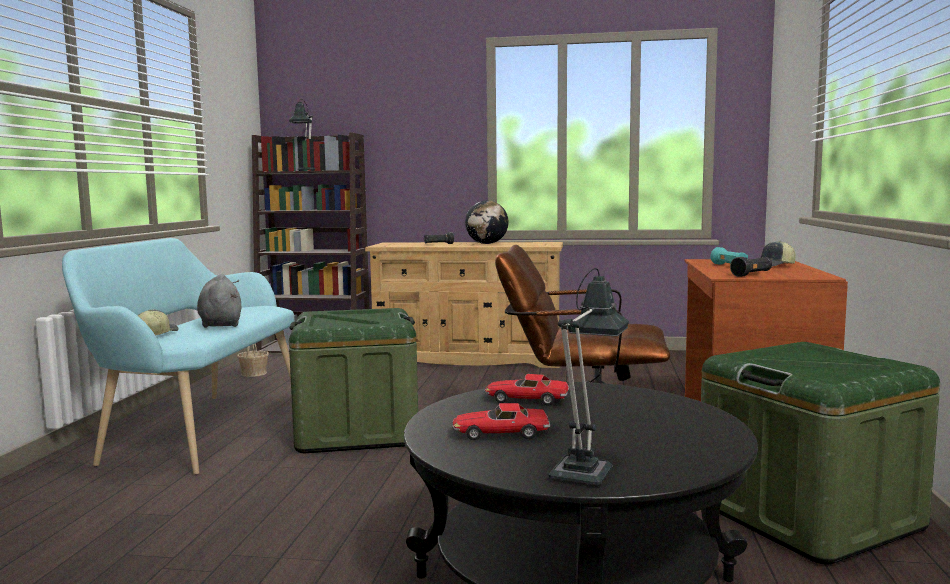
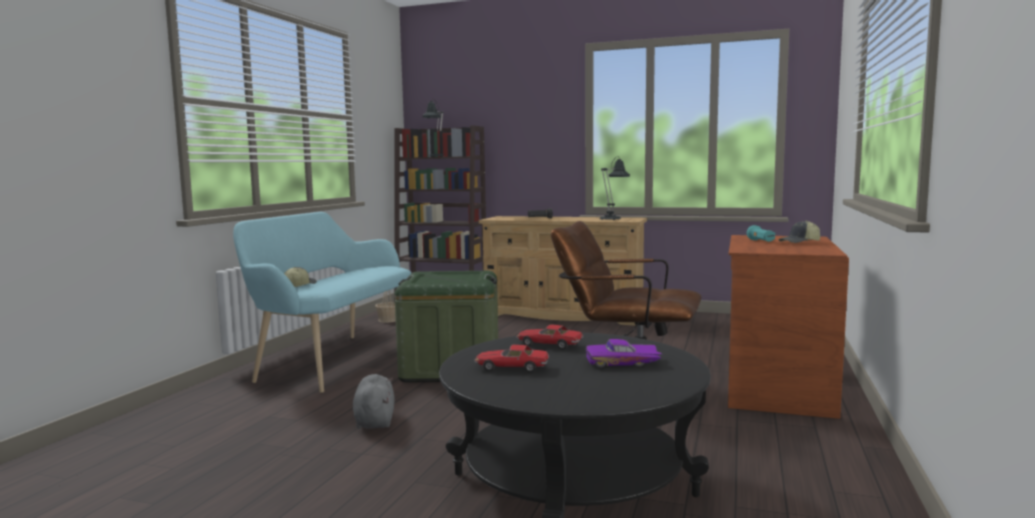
camera: 10 degrees right, 0 degrees up
grey plush toy [197,274,241,328] -> grey plush toy moved to [353,374,395,429]
globe [465,200,508,244] -> none
table lamp [549,268,629,485] -> table lamp moved to [600,156,630,221]
green storage box [701,342,940,564] -> none
black flashlight [730,257,772,277] -> none
none -> purple toy car [586,339,663,368]

